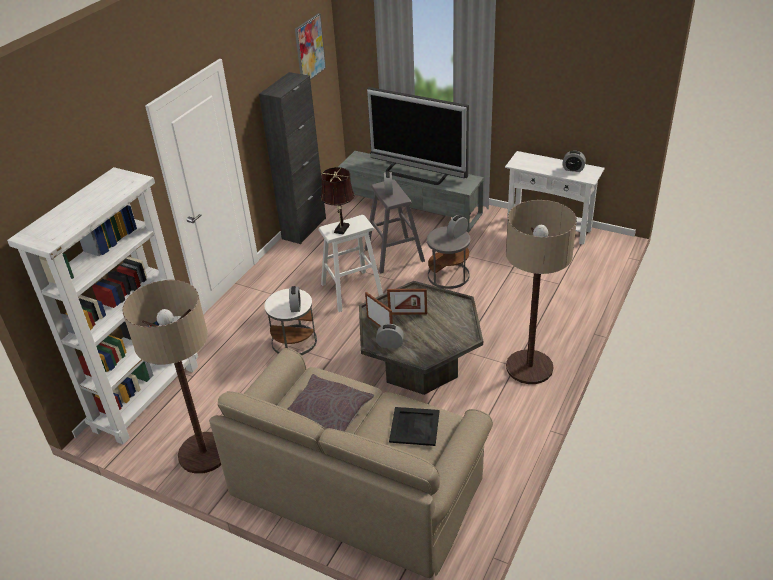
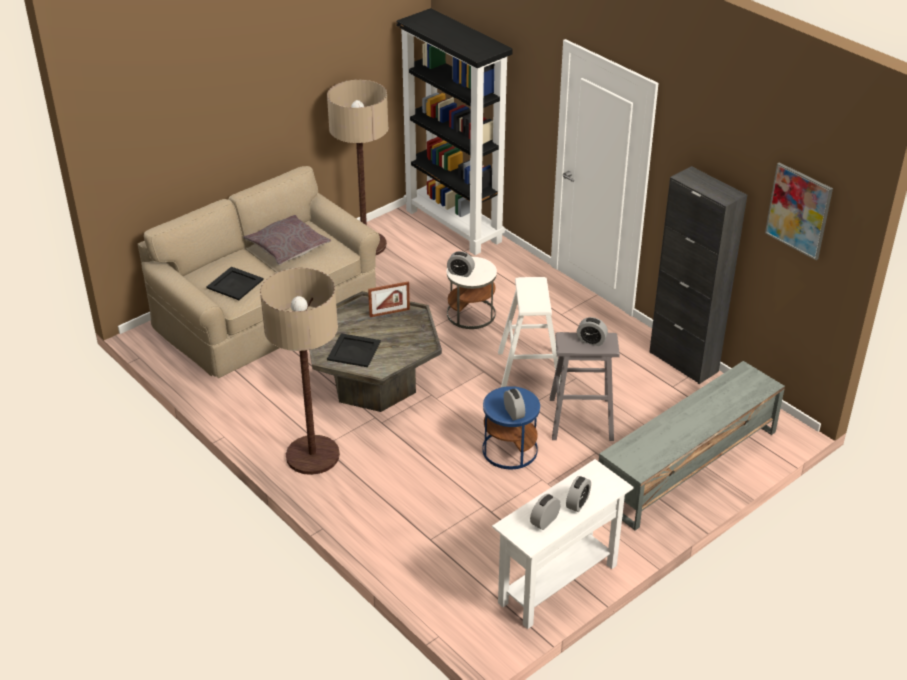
camera: 110 degrees right, 0 degrees up
white bookcase [7,167,198,444] -> black bookcase [396,8,513,255]
brown table lamp [321,167,355,234] -> none
television [367,87,469,185] -> none
alarm clock [376,324,404,348] -> alarm clock moved to [566,476,591,512]
picture frame [387,289,427,315] -> none
grey side table [427,226,470,289] -> blue side table [482,386,540,469]
none -> black tray [327,333,381,367]

